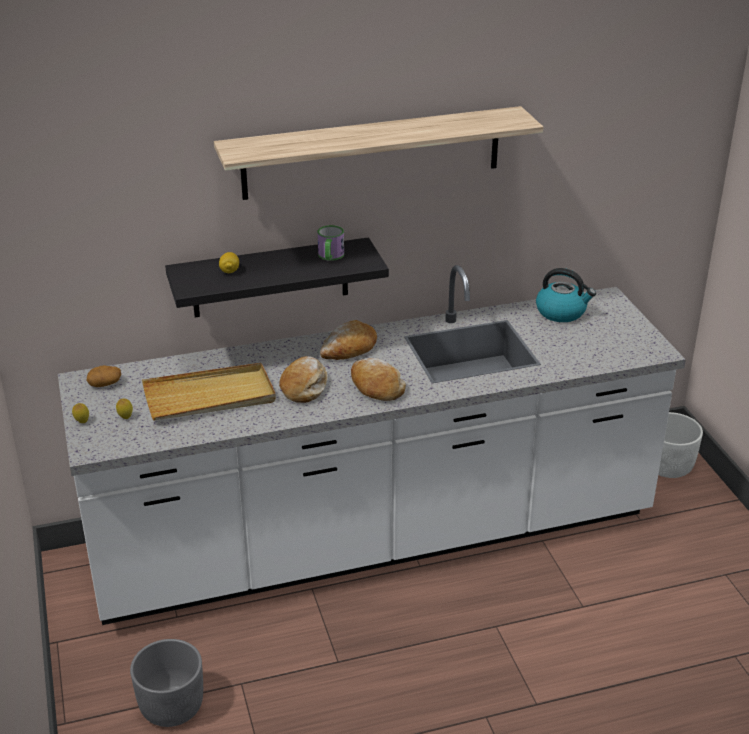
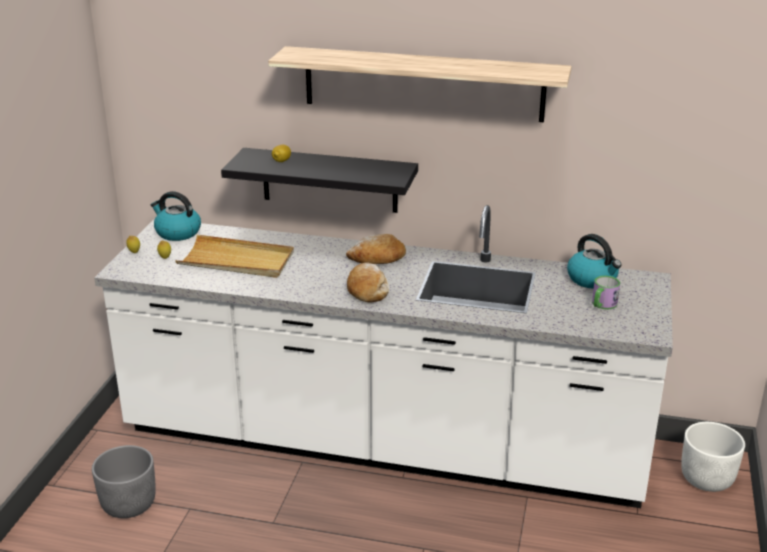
camera: 30 degrees right, 5 degrees down
potato [87,365,121,387] -> kettle [151,191,201,241]
bread [279,356,328,403] -> none
mug [318,225,344,261] -> mug moved to [592,276,620,310]

